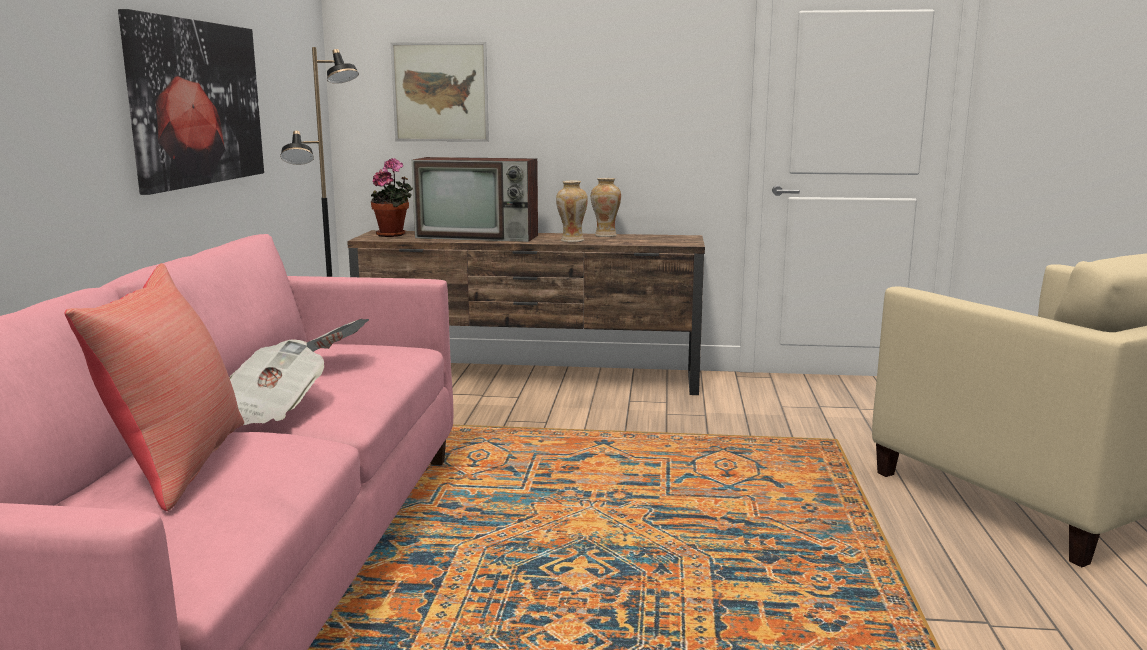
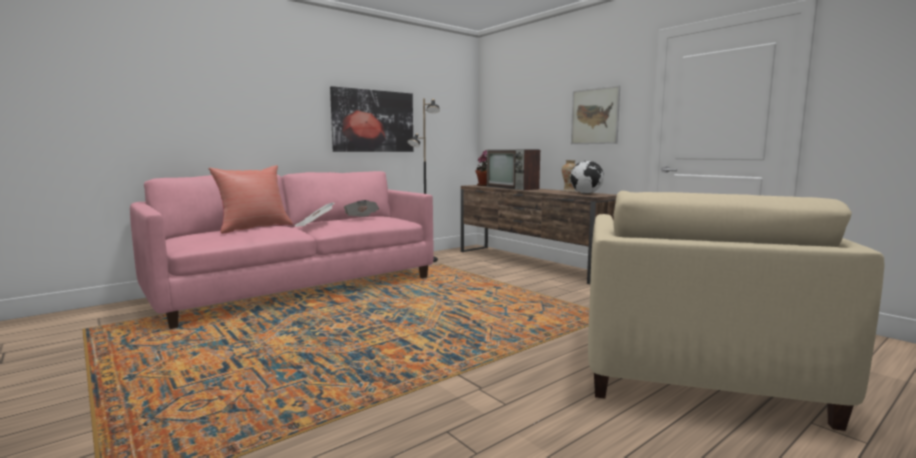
camera: 45 degrees right, 5 degrees down
picture [391,42,489,142] -> picture moved to [571,85,620,144]
vase [556,181,588,243] -> none
none -> globe [570,161,604,194]

